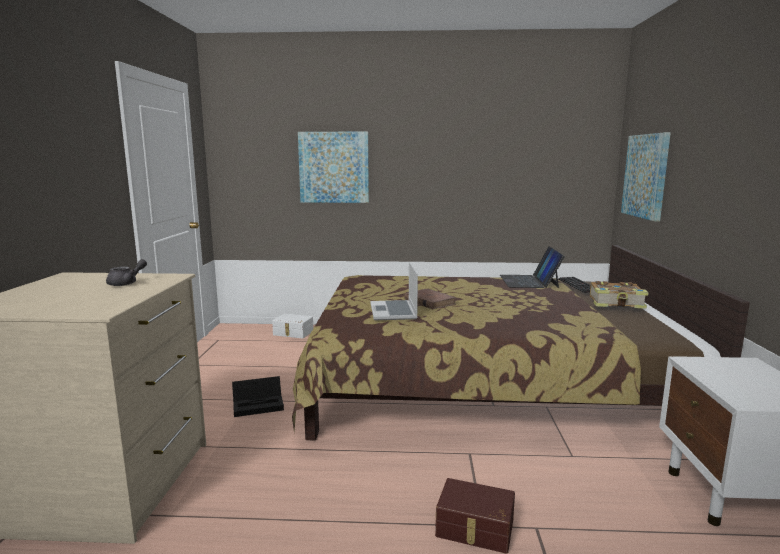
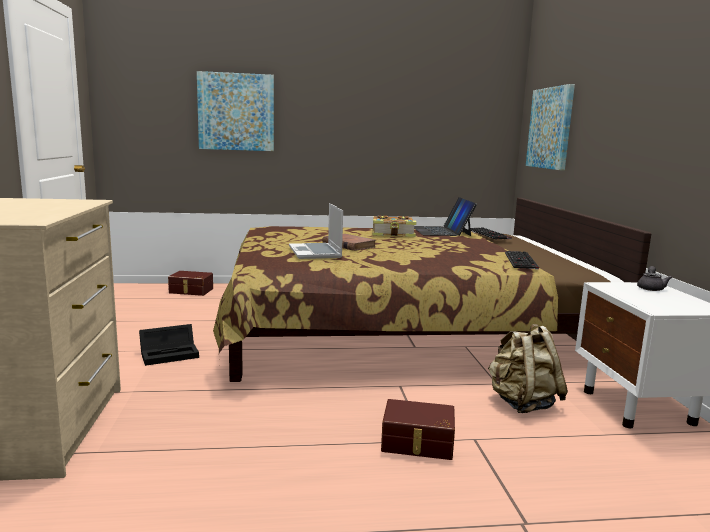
camera: 10 degrees left, 0 degrees up
grey teapot [106,259,147,286] -> grey teapot moved to [637,266,672,291]
white storage box [272,314,313,339] -> brown storage box [168,271,213,296]
book [590,281,649,309] -> book moved to [372,215,416,237]
none -> beige backpack [488,324,568,413]
none -> keyboard [505,251,539,270]

